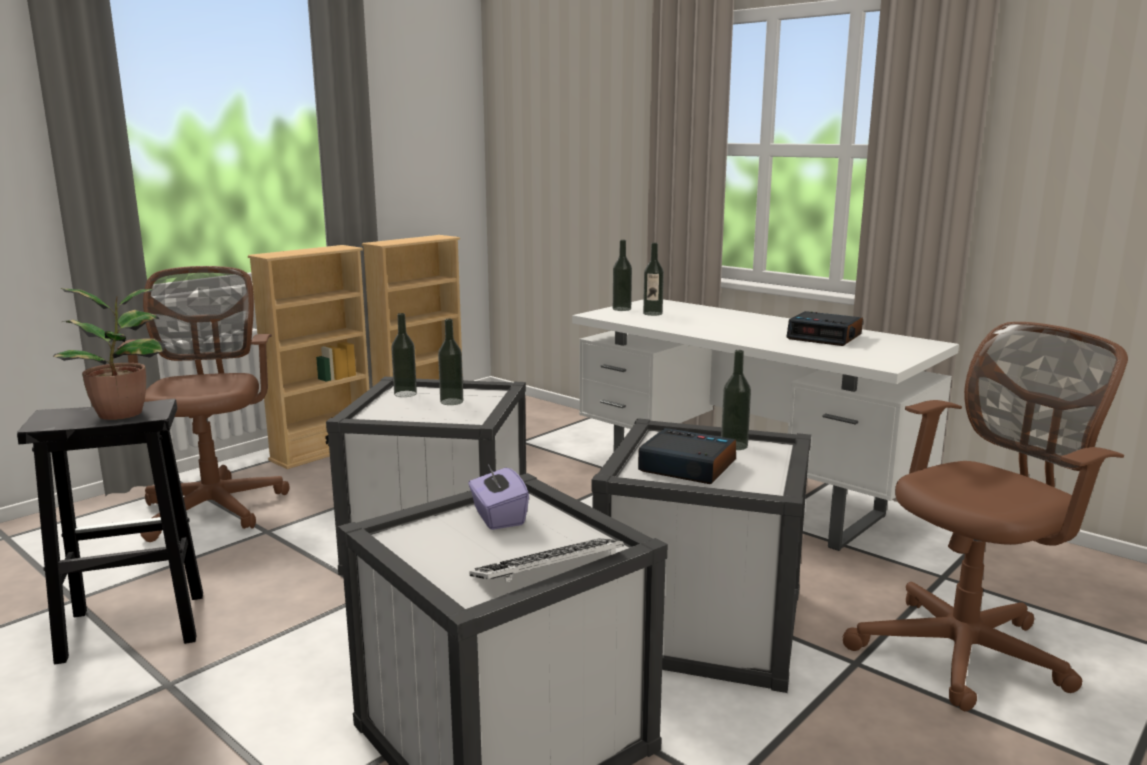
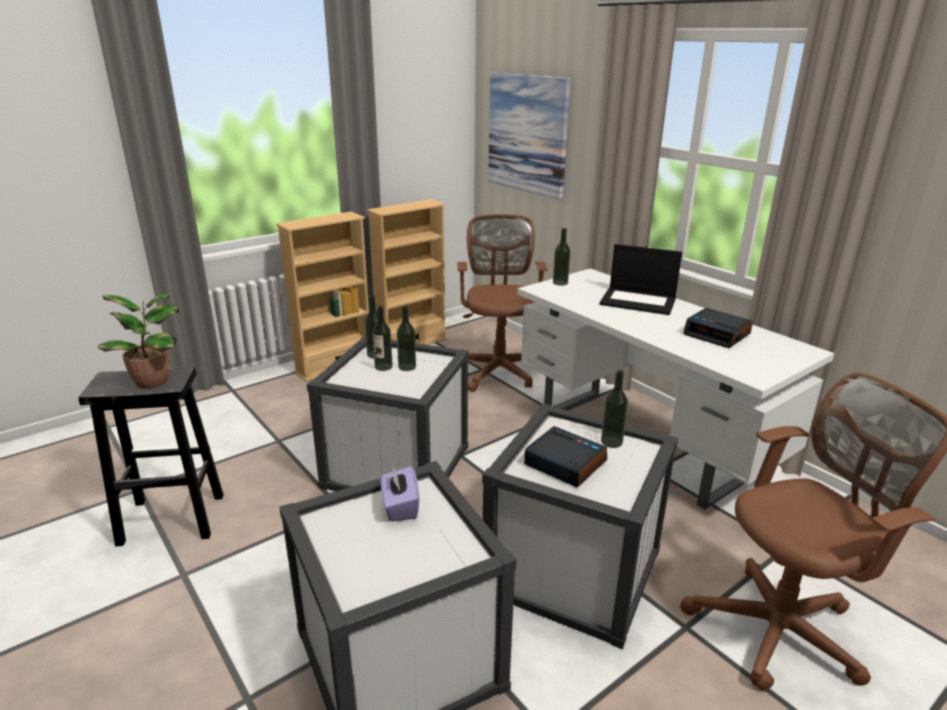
camera: 10 degrees right, 10 degrees up
brown office chair [117,266,289,542] -> brown office chair moved to [457,214,548,392]
keyboard [470,539,624,582] -> none
bottle [643,243,664,316] -> bottle moved to [372,306,393,371]
none -> picture [488,72,571,200]
none -> laptop [600,244,682,315]

